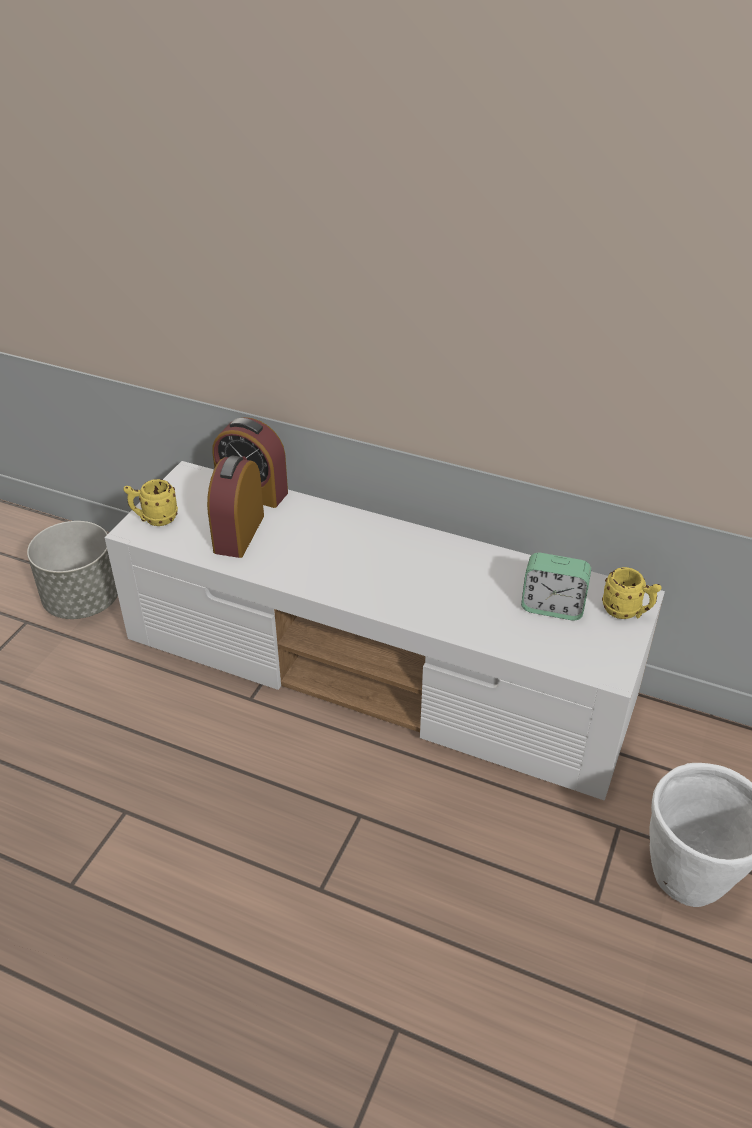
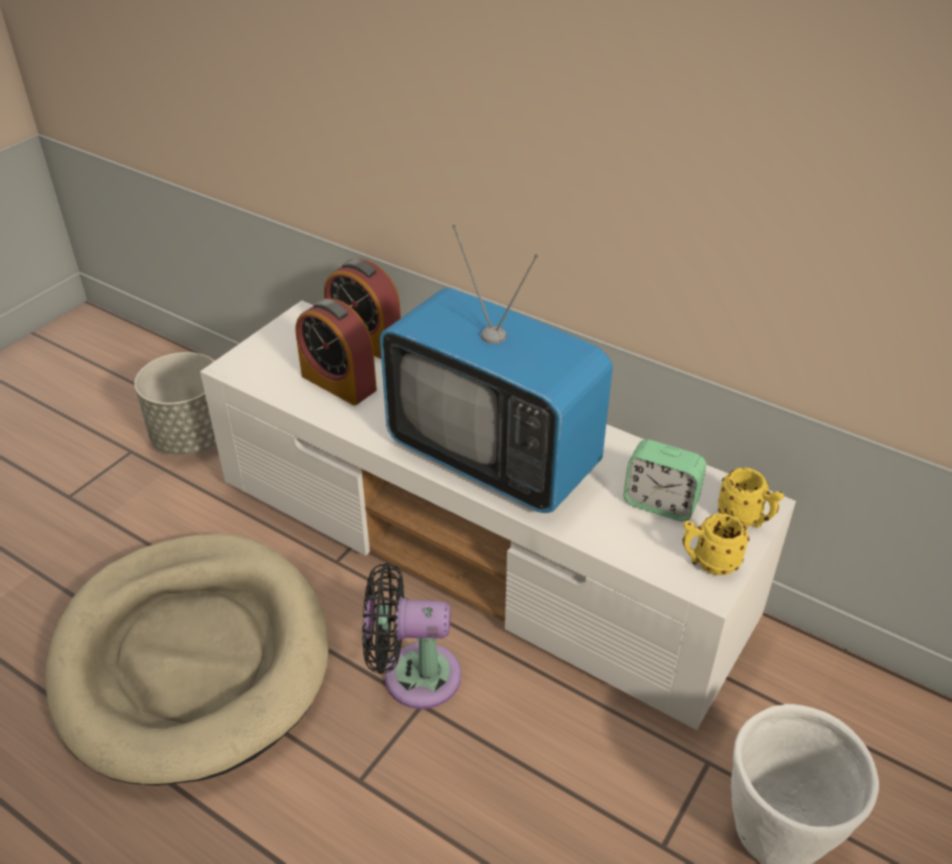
camera: 10 degrees right, 0 degrees up
yellow mug [124,479,178,526] -> yellow mug moved to [682,513,750,575]
alarm clock [207,455,264,558] -> alarm clock turned 75 degrees counterclockwise [295,299,377,405]
none -> beige dog bed [45,534,329,786]
none -> black fan [362,563,461,709]
none -> television [380,225,613,513]

